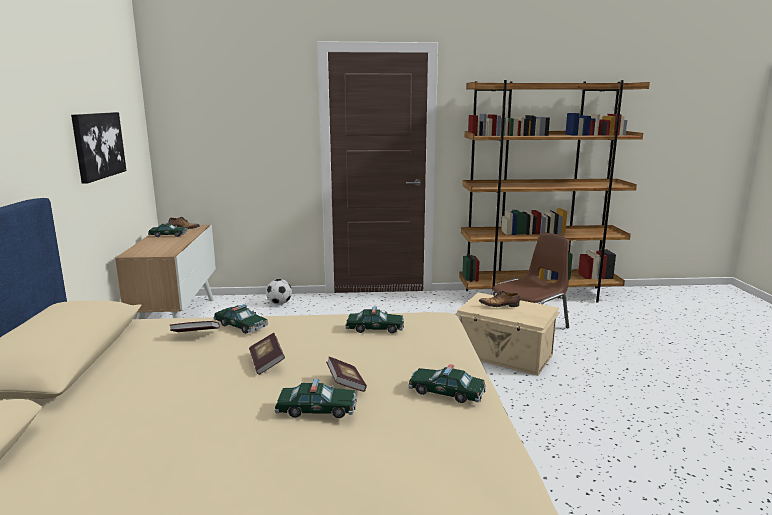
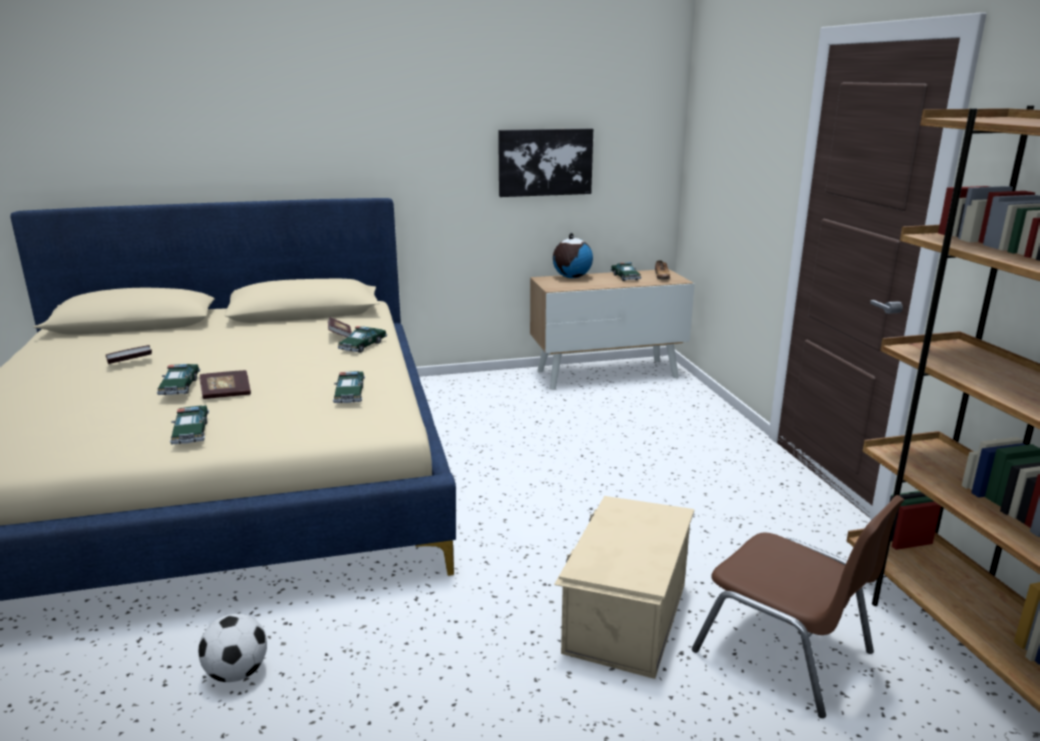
camera: 80 degrees right, 5 degrees up
book [249,333,285,375] -> book moved to [106,345,152,364]
football [266,279,292,305] -> football moved to [198,614,267,682]
toy car [408,364,486,403] -> toy car turned 150 degrees clockwise [170,405,209,444]
shoe [479,290,520,307] -> none
none -> globe [553,233,593,278]

